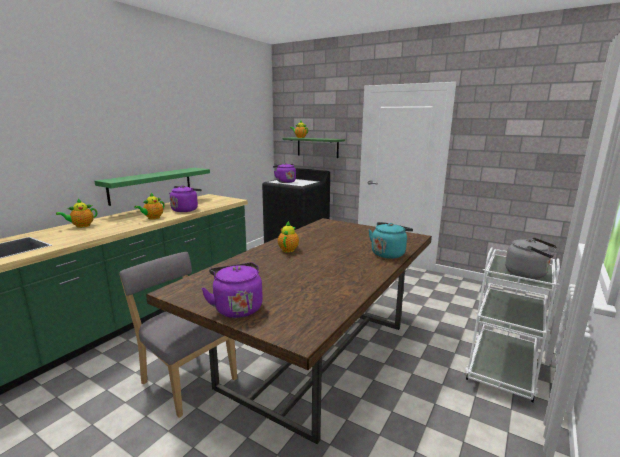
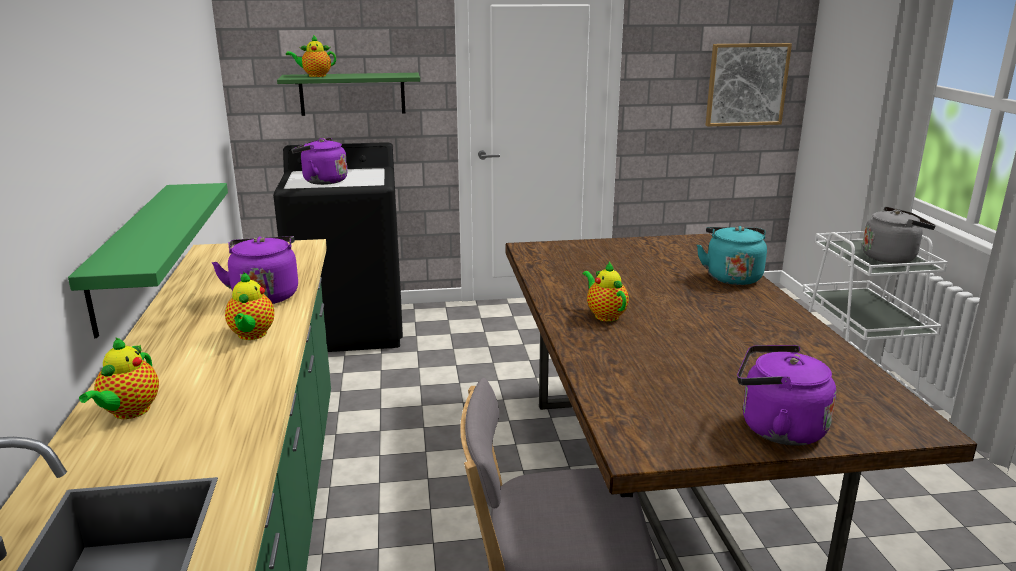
camera: 40 degrees left, 5 degrees up
none -> picture [706,43,792,126]

